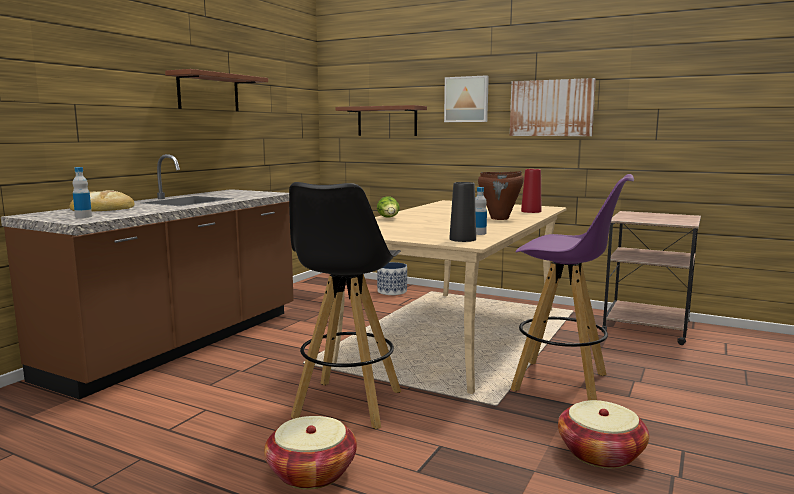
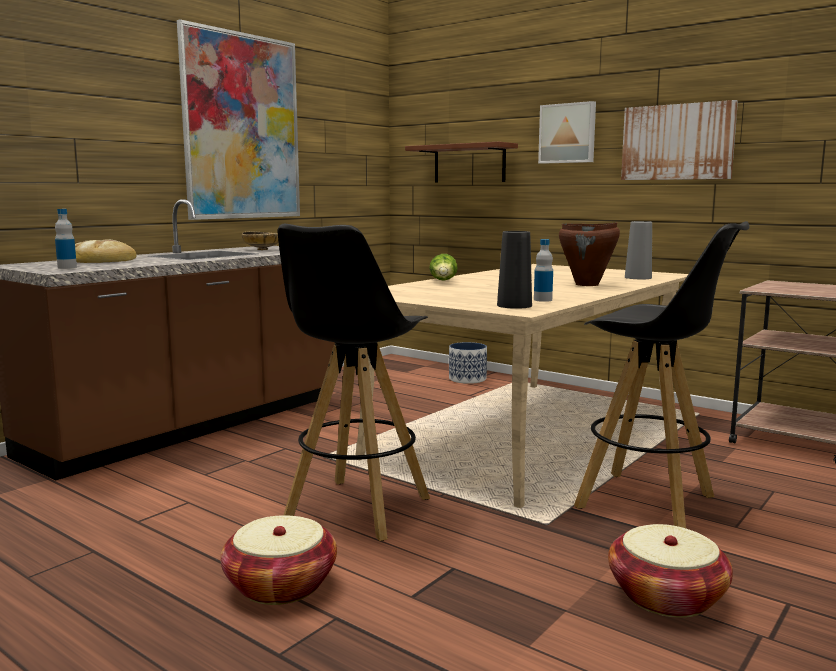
camera: 10 degrees right, 0 degrees up
brown shelf [165,69,268,111] -> picture [177,19,300,220]
purple stool [511,174,634,400] -> black stool [574,221,749,528]
red vase [521,169,541,213] -> grey vase [625,221,652,279]
none -> beige bowl [242,232,279,250]

